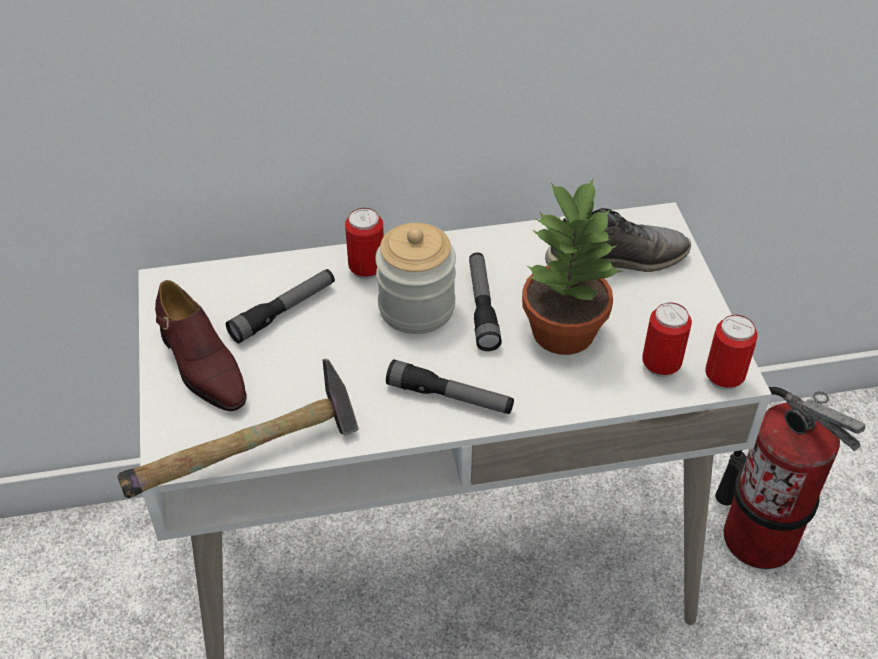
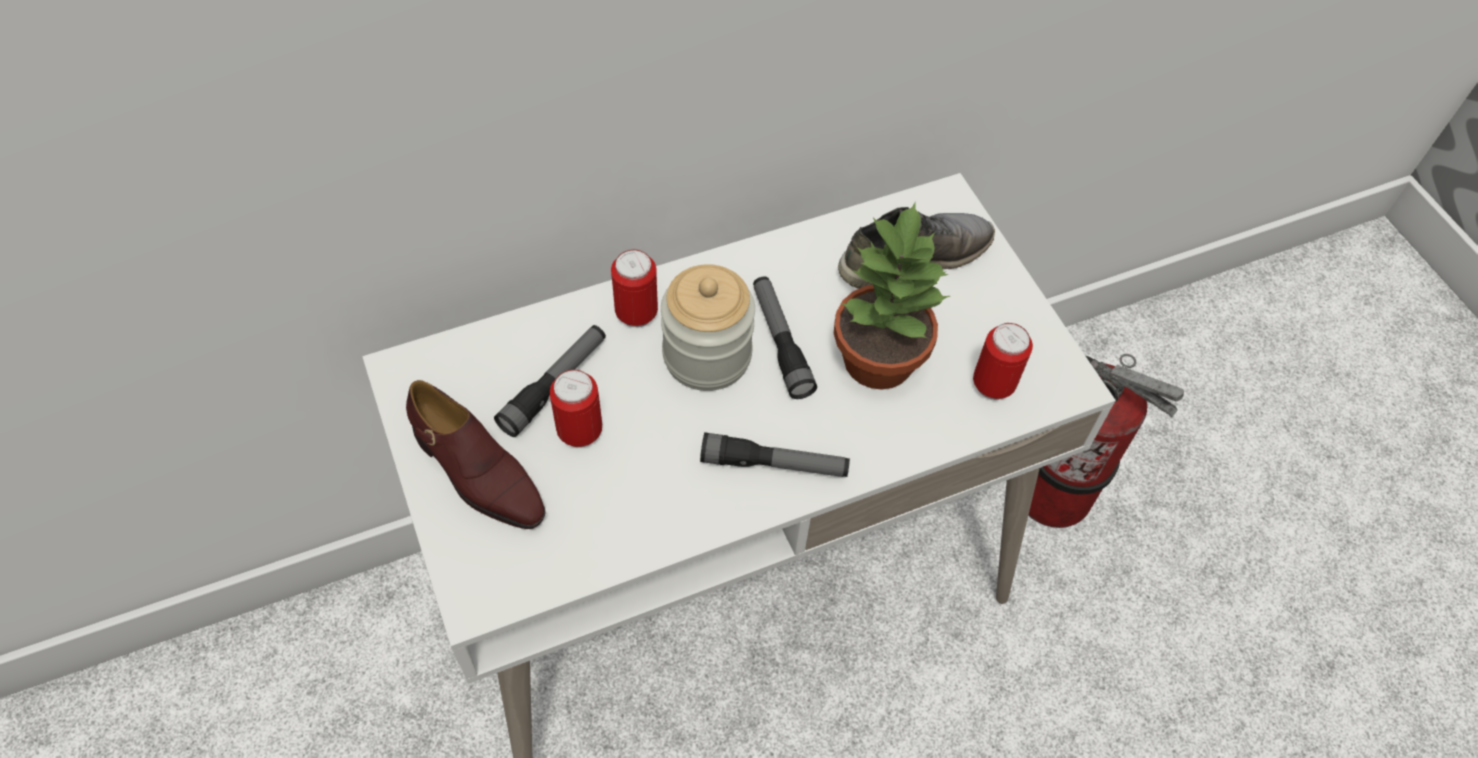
camera: 15 degrees left, 10 degrees up
hammer [118,359,359,498] -> none
can [705,315,758,390] -> can moved to [550,370,602,447]

